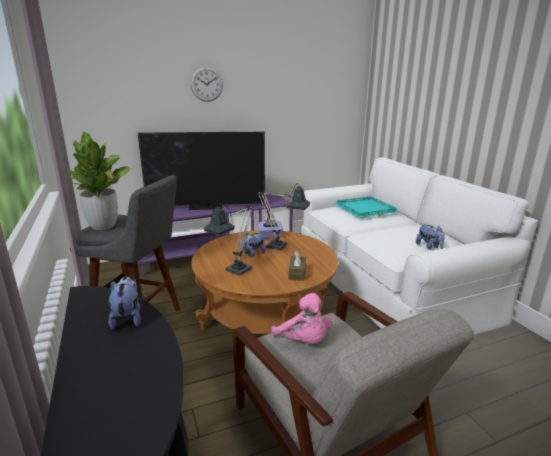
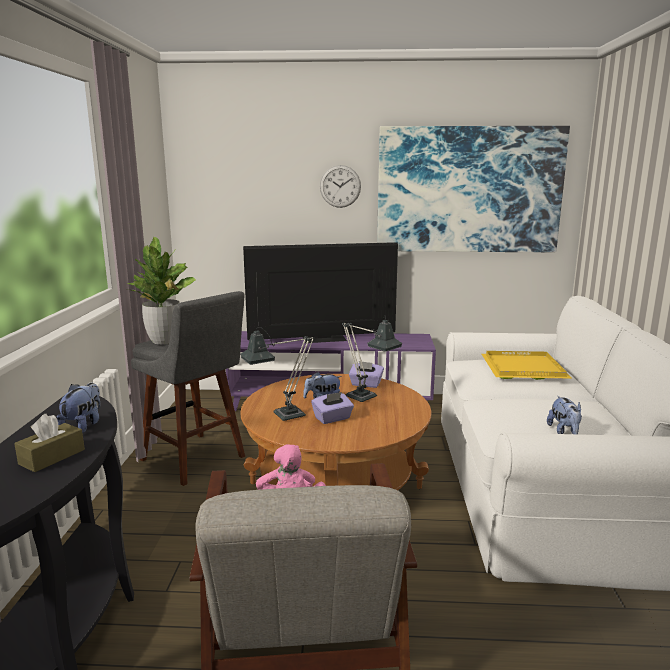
camera: 25 degrees right, 5 degrees down
television [138,132,265,210] -> television turned 150 degrees clockwise [243,242,398,343]
brown tissue box [289,251,306,281] -> brown tissue box moved to [14,414,85,472]
turquoise tray [333,196,400,218] -> yellow tray [482,351,573,380]
none -> purple tissue box [311,392,354,424]
none -> picture [377,126,570,252]

